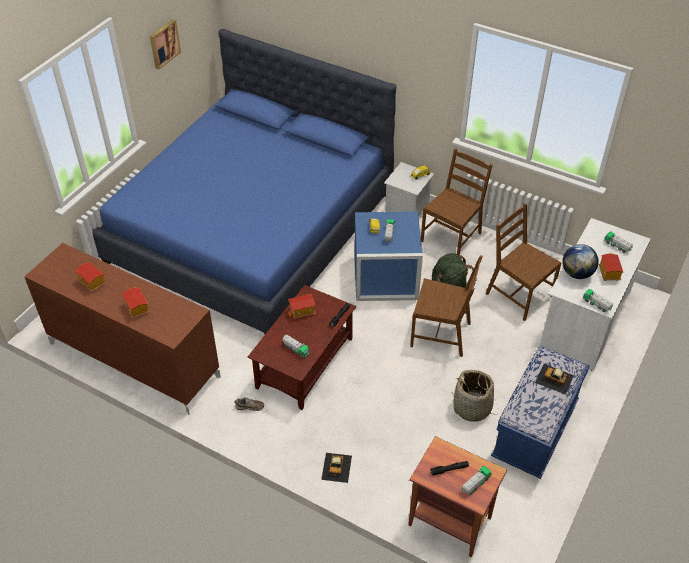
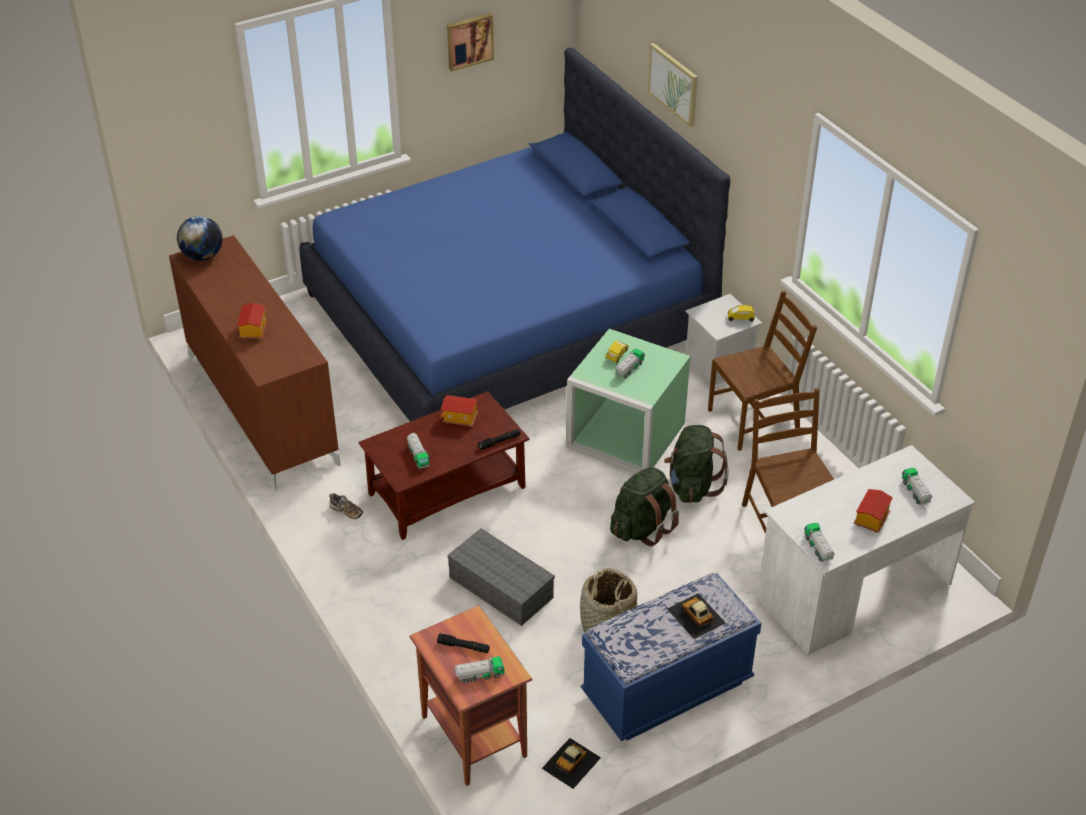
camera: 30 degrees right, 5 degrees down
toy house [75,262,106,292] -> none
toy car [321,453,352,483] -> toy car moved to [542,738,601,789]
blue storage box [354,211,423,301] -> green storage box [566,329,690,473]
brown chair [410,255,483,357] -> green backpack [610,467,679,547]
globe [562,244,599,279] -> globe moved to [177,216,223,261]
none -> grey storage box [447,528,555,626]
none -> picture [648,43,698,127]

